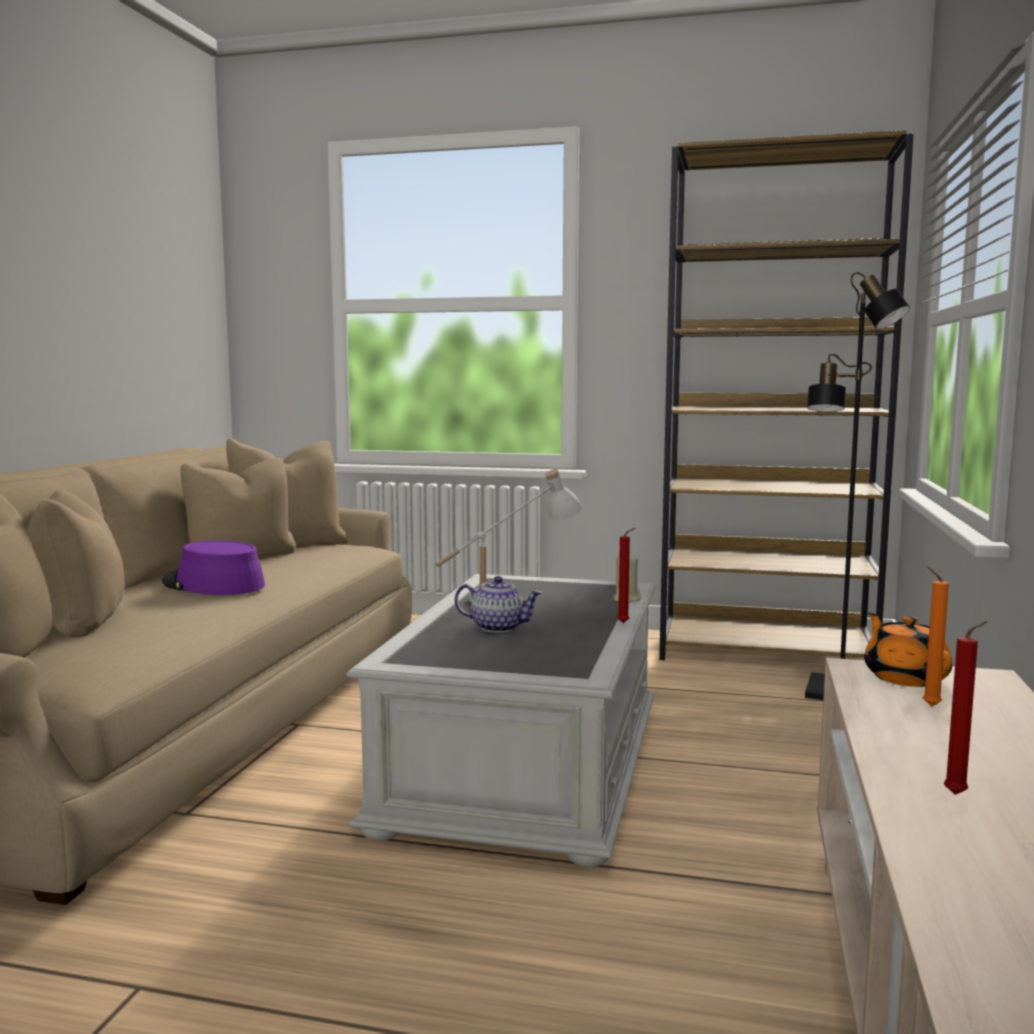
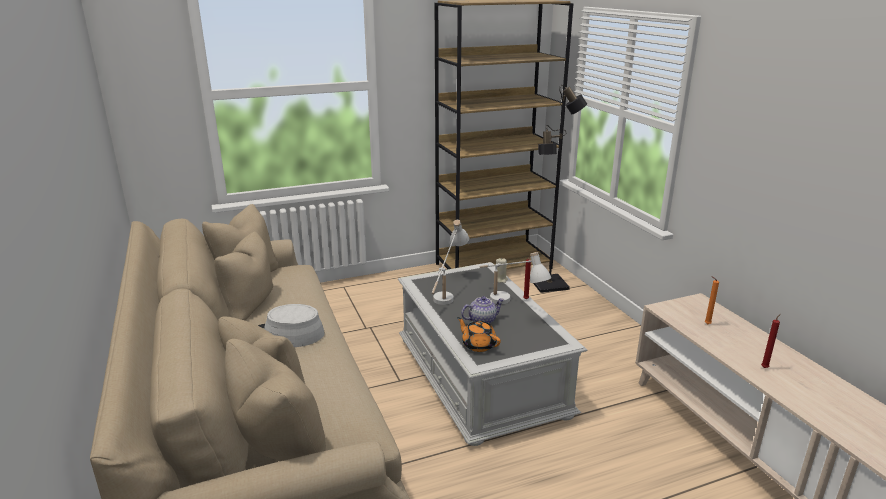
camera: 35 degrees left, 15 degrees up
purple hat [162,540,265,595] -> grey hat [258,304,324,347]
orange teapot [864,613,952,687] -> orange teapot moved to [457,317,501,352]
none -> white table lamp [480,252,551,304]

